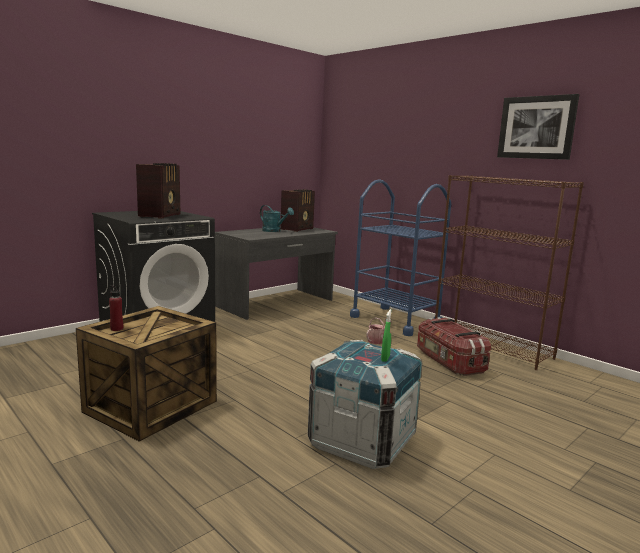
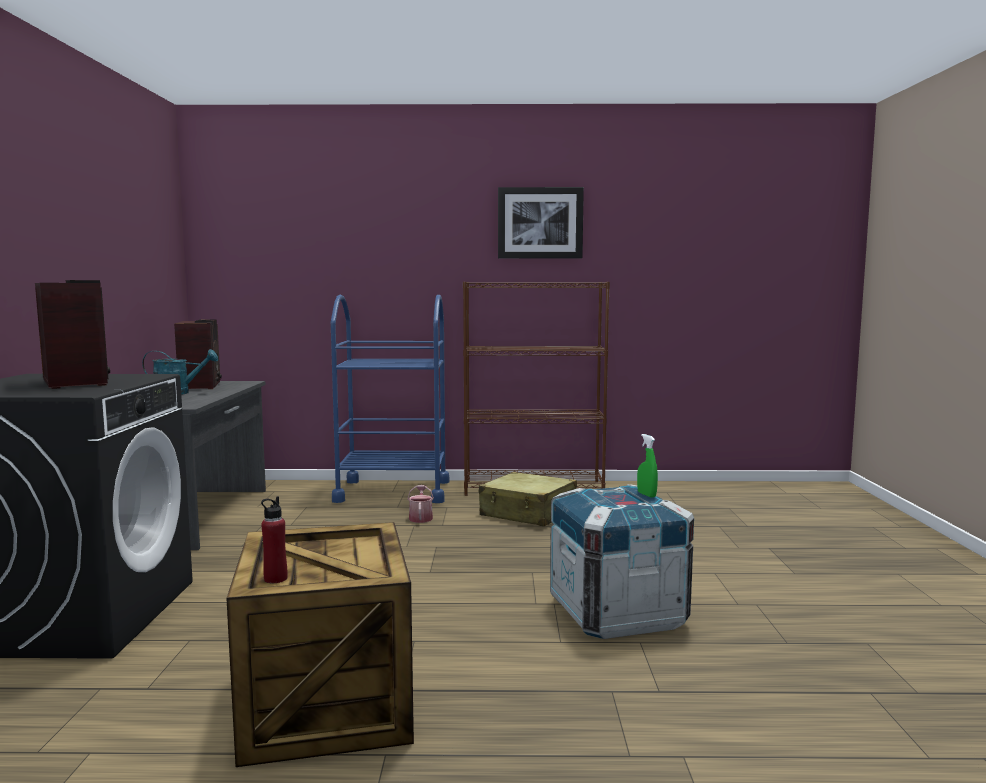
camera: 45 degrees left, 5 degrees down
storage box [417,317,491,376] -> beige suitcase [479,472,577,526]

